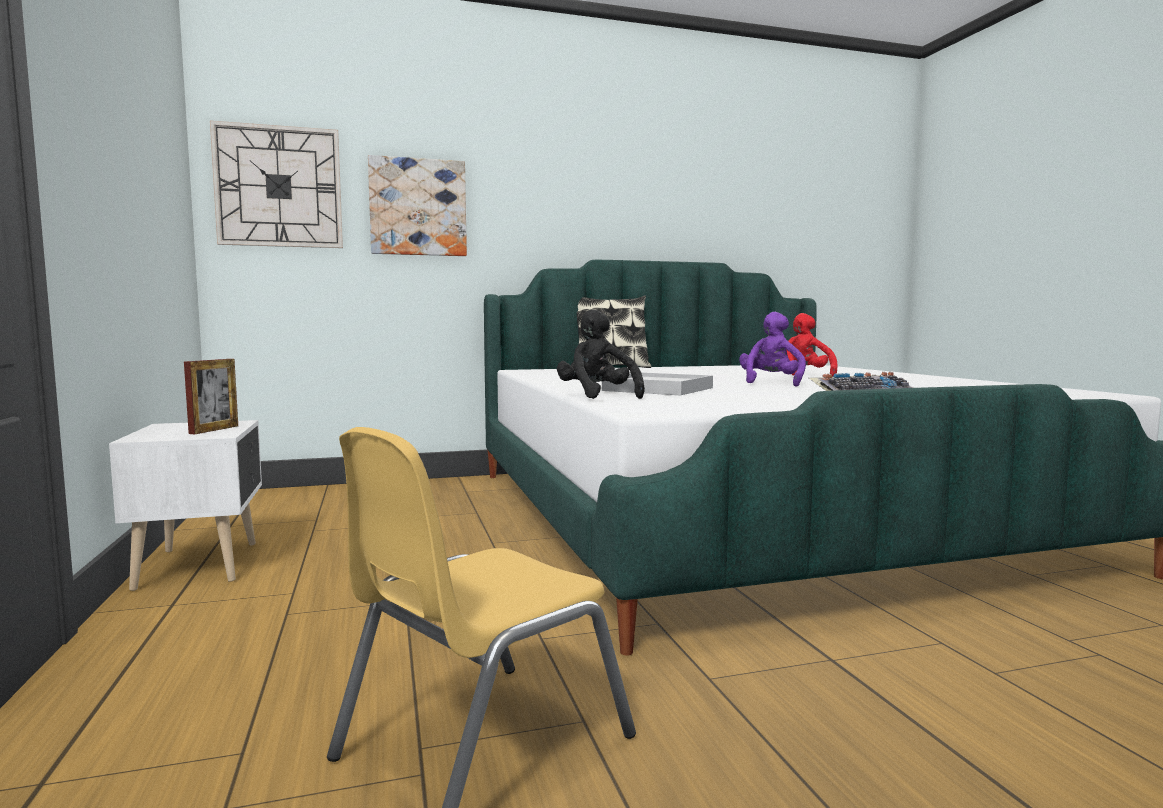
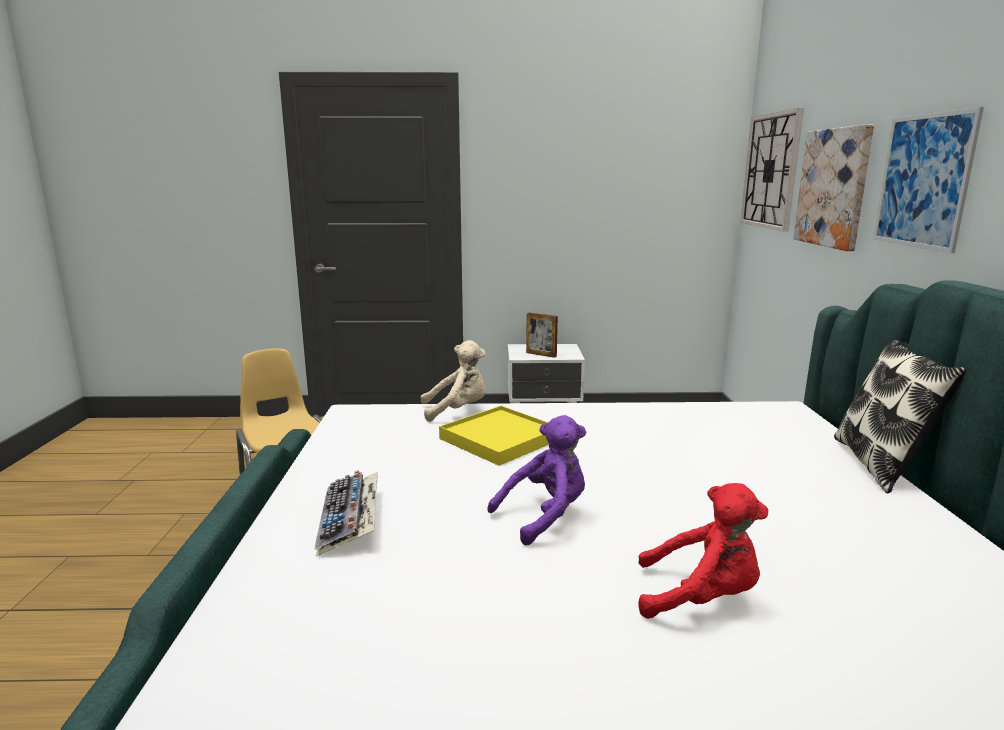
camera: 105 degrees right, 10 degrees up
black plush toy [557,309,645,399] -> beige plush toy [421,340,486,422]
white tray [602,373,713,395] -> yellow tray [439,406,549,466]
purple plush toy [739,312,806,387] -> purple plush toy turned 60 degrees counterclockwise [487,415,587,546]
none -> picture [873,107,984,253]

